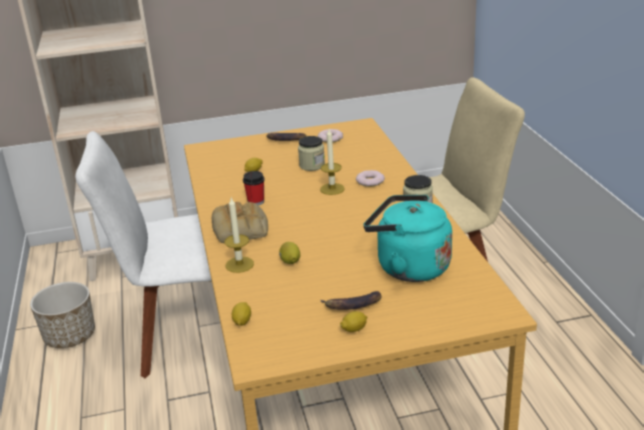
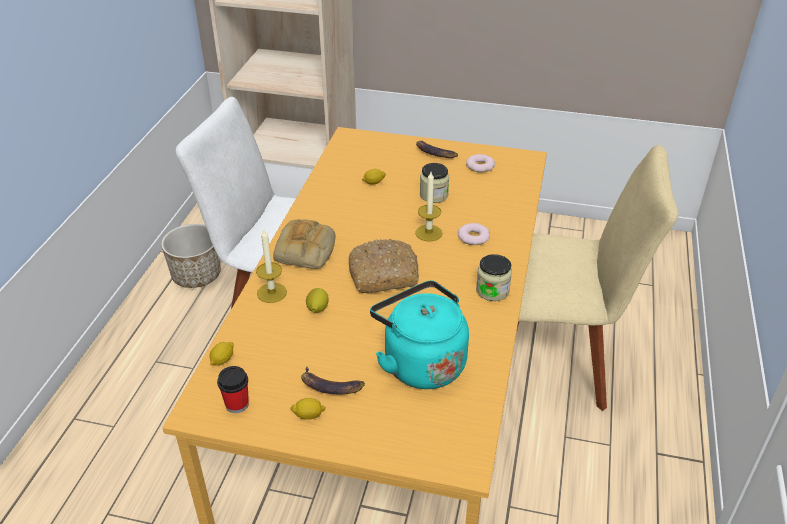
camera: 25 degrees right, 10 degrees up
cup [243,171,265,206] -> cup moved to [217,366,249,413]
none -> bread [349,239,419,293]

